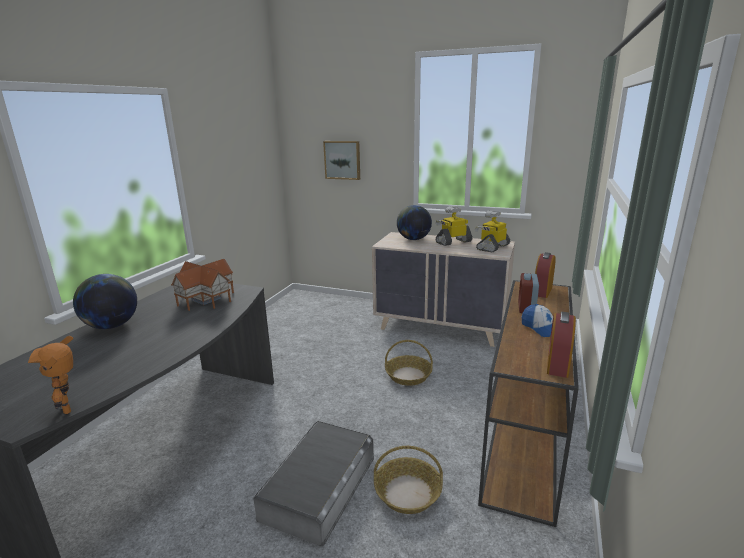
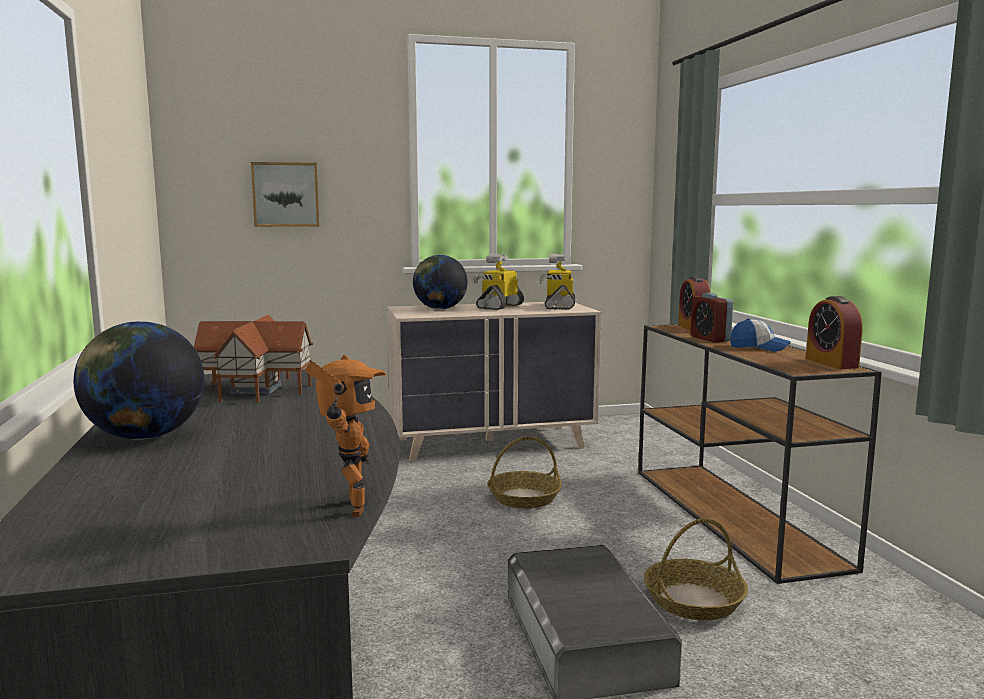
camera: 35 degrees left, 10 degrees down
toy robot [28,335,73,414] -> toy robot turned 120 degrees counterclockwise [305,355,386,517]

